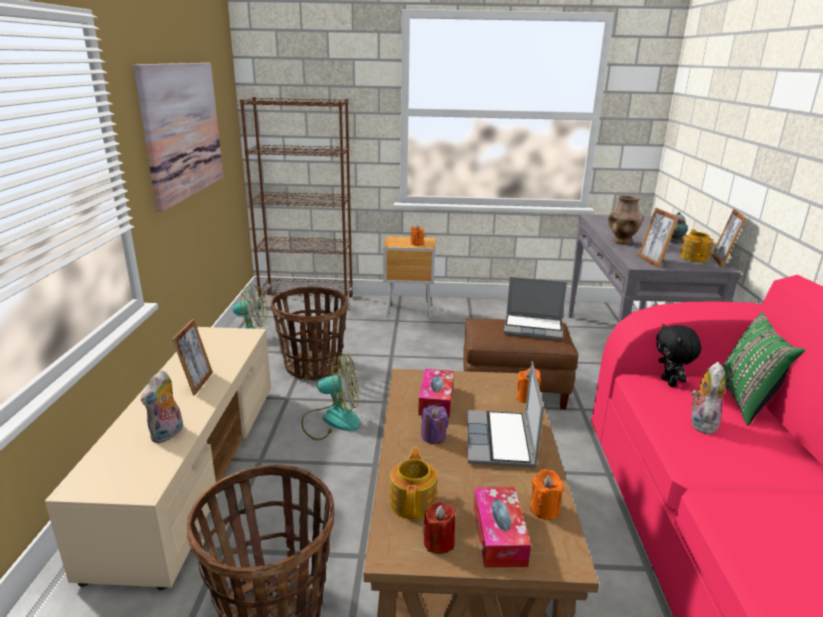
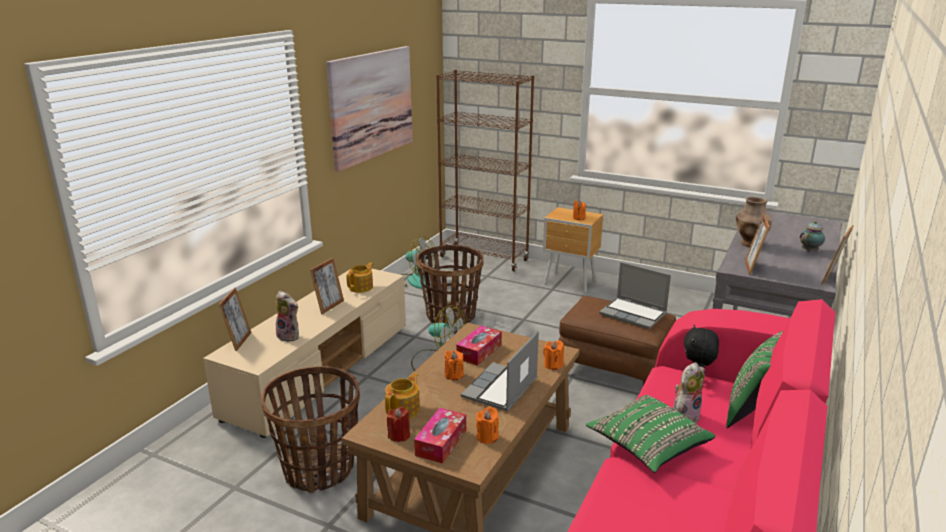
camera: 25 degrees right, 0 degrees up
plush toy [141,370,183,443] -> plush toy turned 105 degrees counterclockwise [276,291,299,342]
purple candle [421,405,449,444] -> orange candle [445,350,464,380]
teapot [680,229,713,262] -> teapot moved to [346,262,373,293]
none -> picture frame [218,288,252,351]
none -> green pillow [586,395,715,473]

